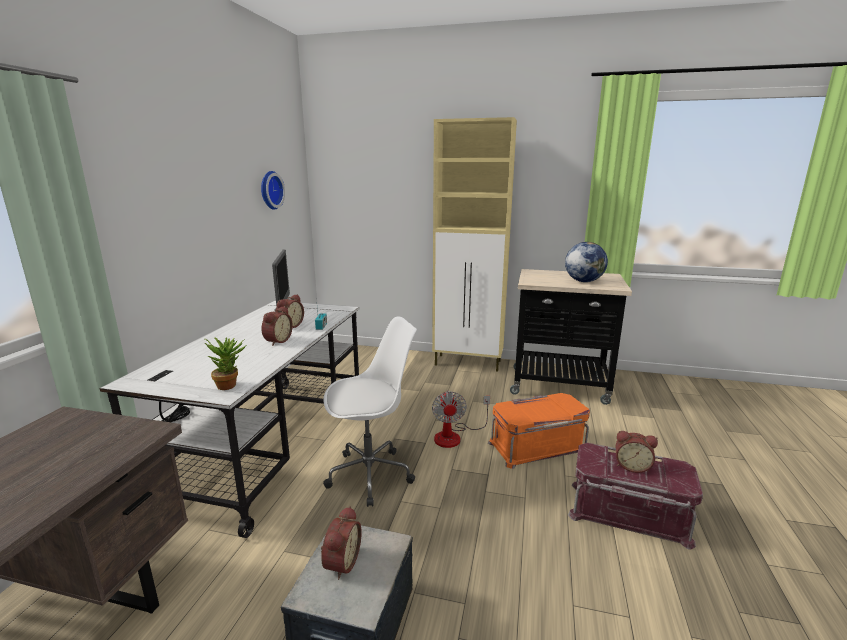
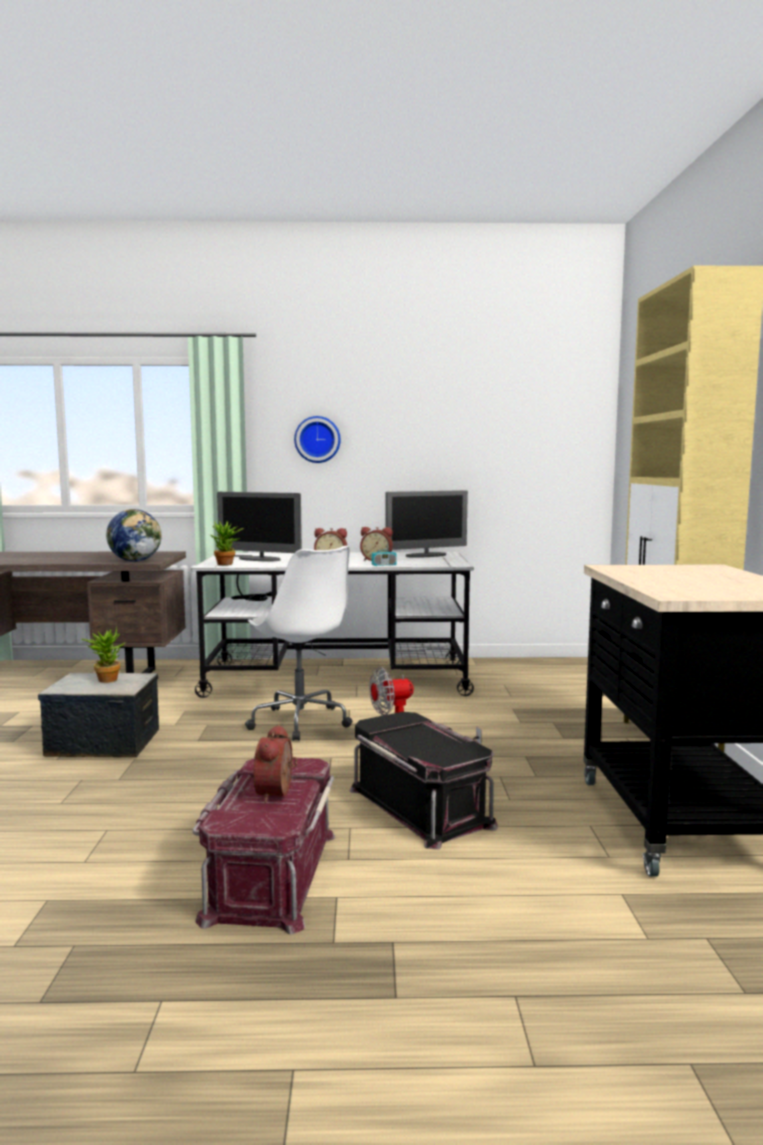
camera: 75 degrees right, 10 degrees down
wall clock [261,171,285,210] -> wall clock moved to [294,416,341,463]
alarm clock [321,506,362,580] -> potted plant [81,626,126,683]
orange storage box [488,393,590,469] -> black storage box [350,712,498,850]
globe [565,242,608,282] -> globe moved to [106,509,162,562]
none -> monitor [217,492,302,561]

